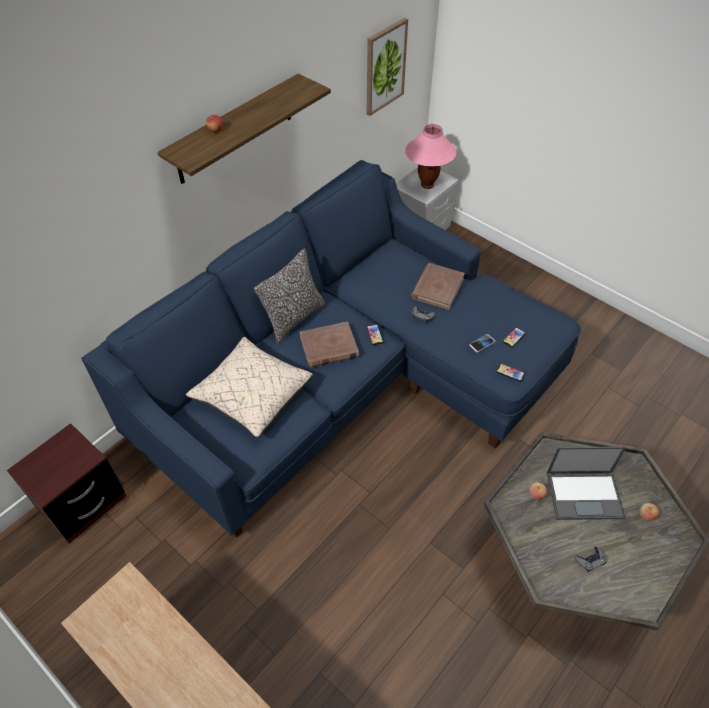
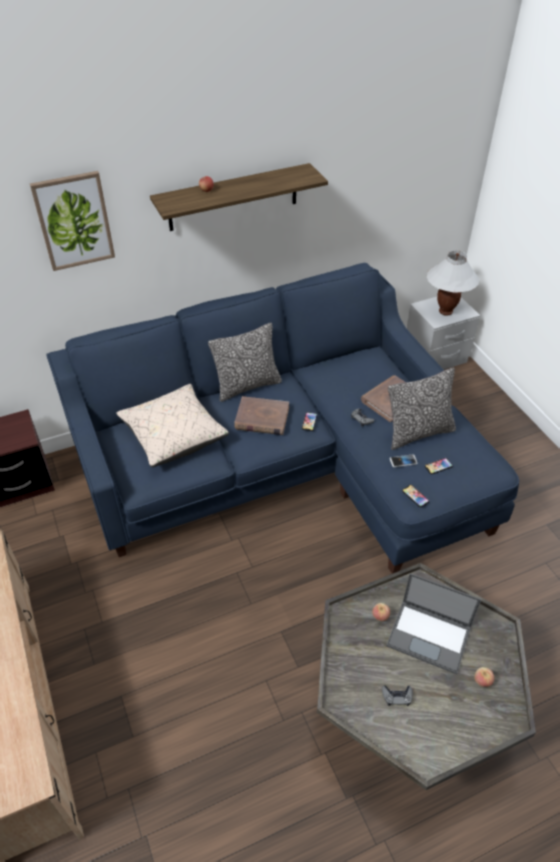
camera: 25 degrees right, 5 degrees down
picture [366,18,408,116] -> picture moved to [30,171,115,271]
pink table lamp [405,124,456,189] -> white table lamp [427,250,479,316]
none -> pillow [388,368,456,450]

